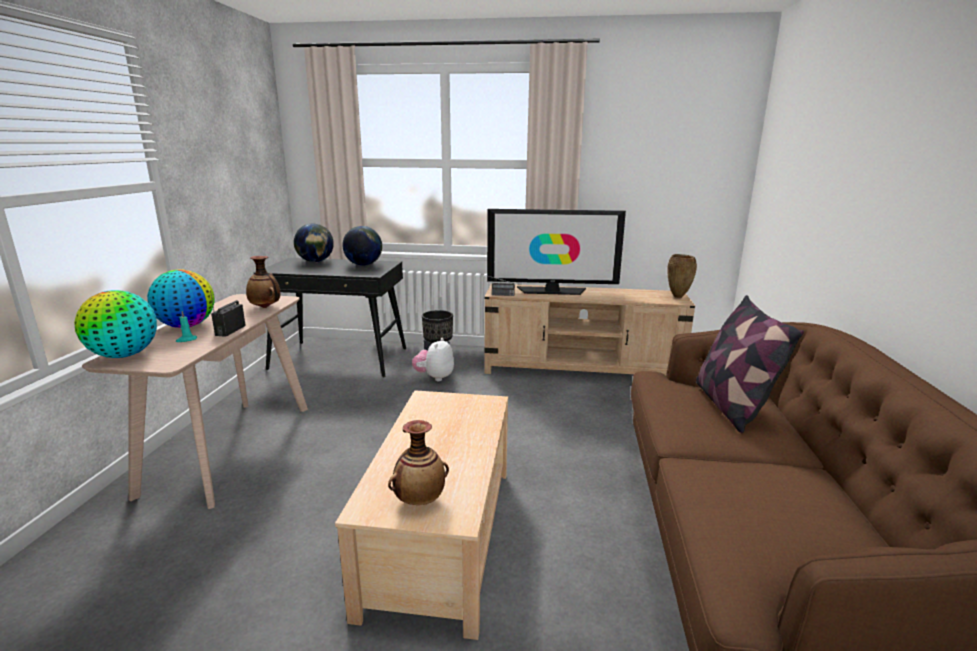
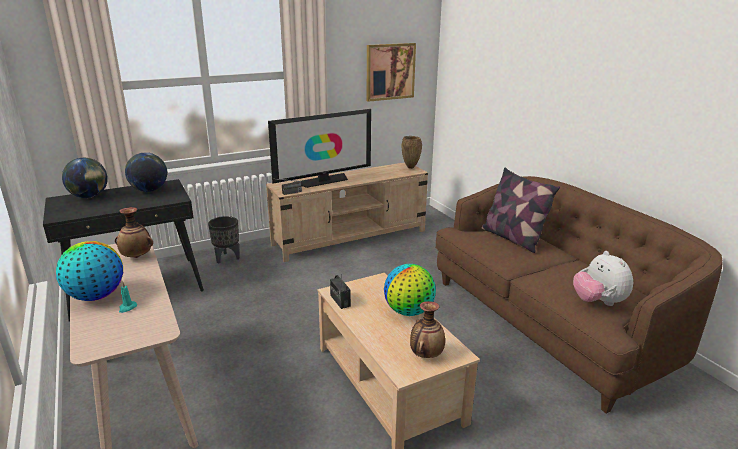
camera: 35 degrees left, 5 degrees up
globe [74,290,157,358] -> globe moved to [384,264,436,316]
radio [210,290,246,337] -> radio moved to [330,271,351,309]
plush toy [412,338,454,381] -> plush toy moved to [573,251,633,306]
none -> picture [367,43,416,102]

